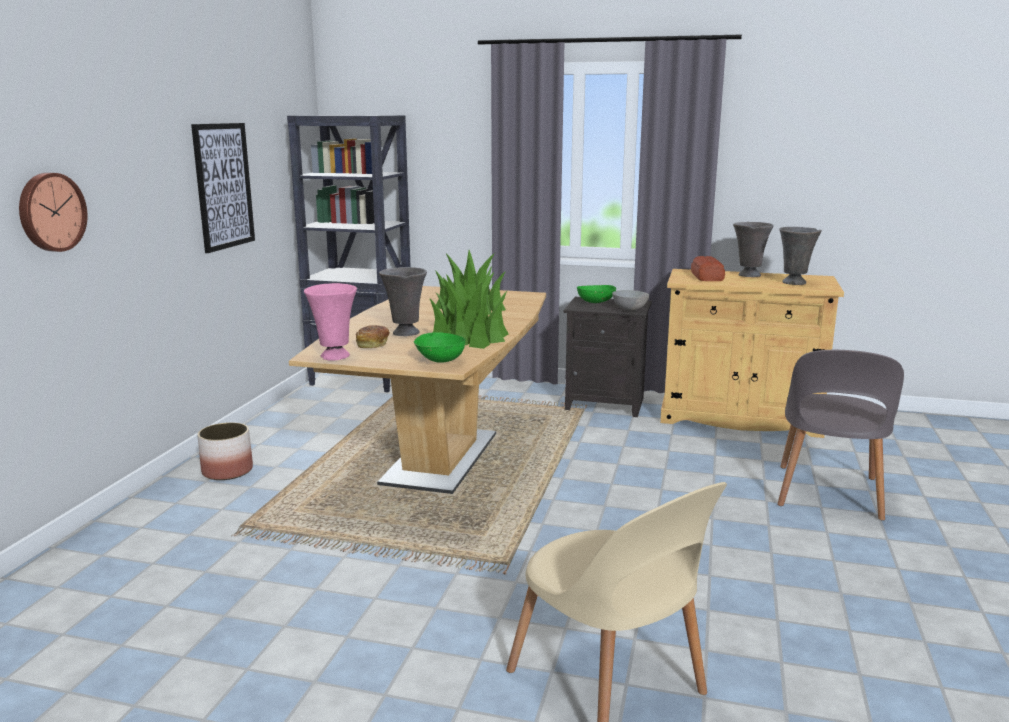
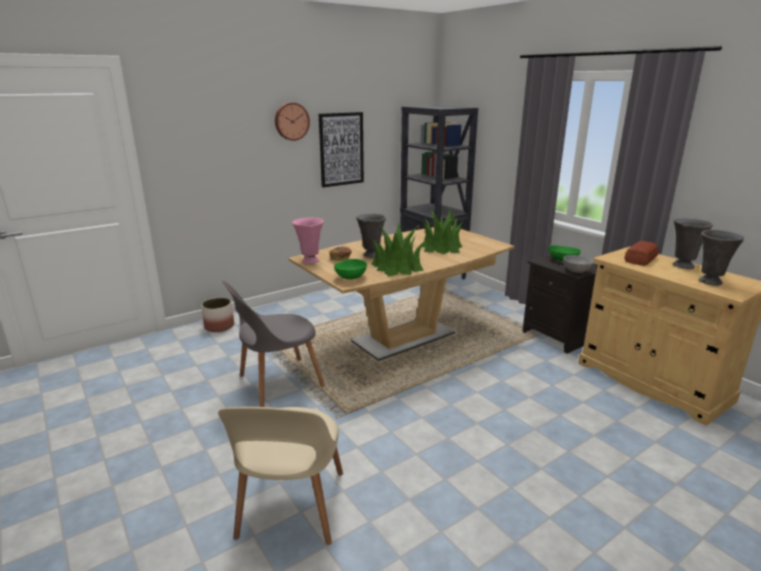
camera: 40 degrees right, 5 degrees up
wall clock [19,173,88,252] -> wall clock moved to [275,102,310,141]
planter [197,422,253,480] -> planter moved to [201,298,234,332]
grey chair [777,350,904,521] -> grey chair moved to [222,281,325,407]

